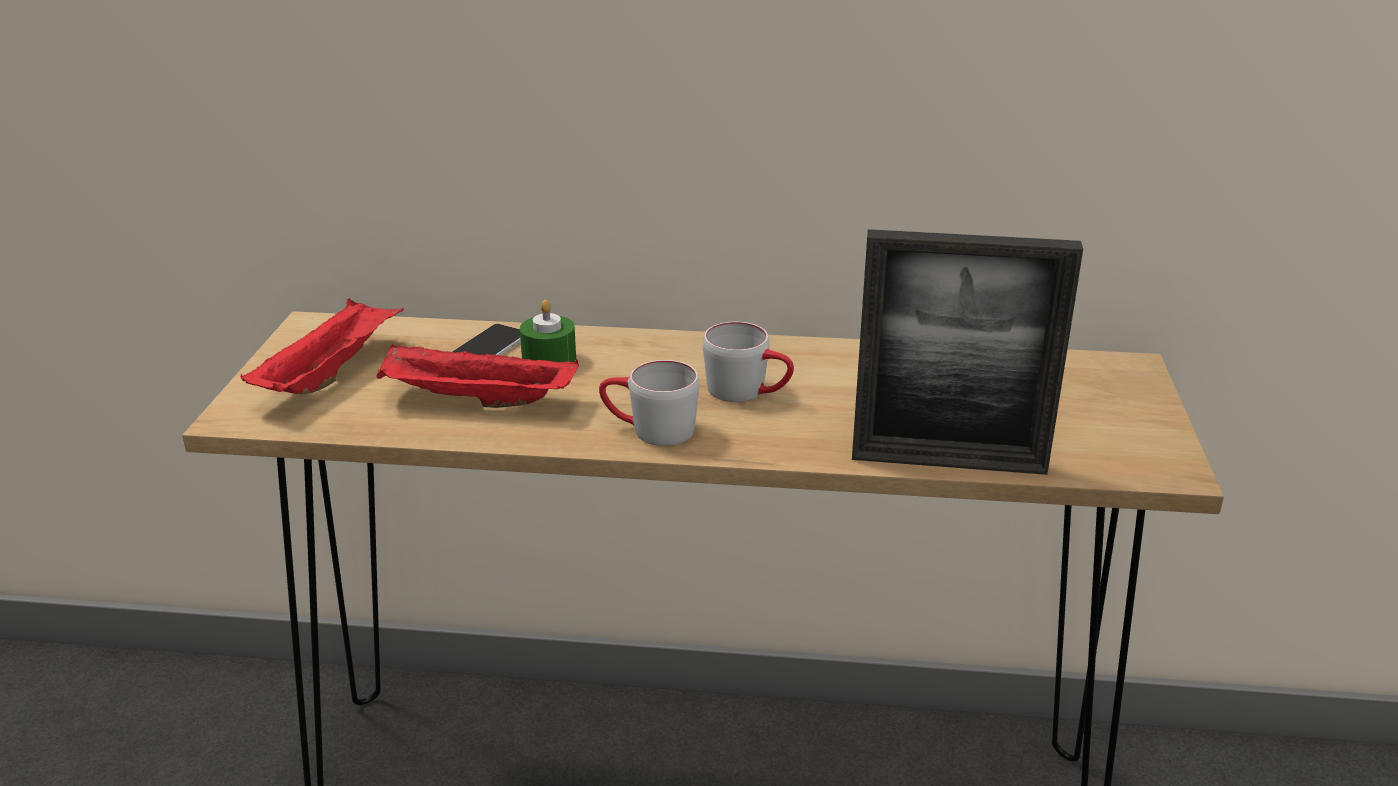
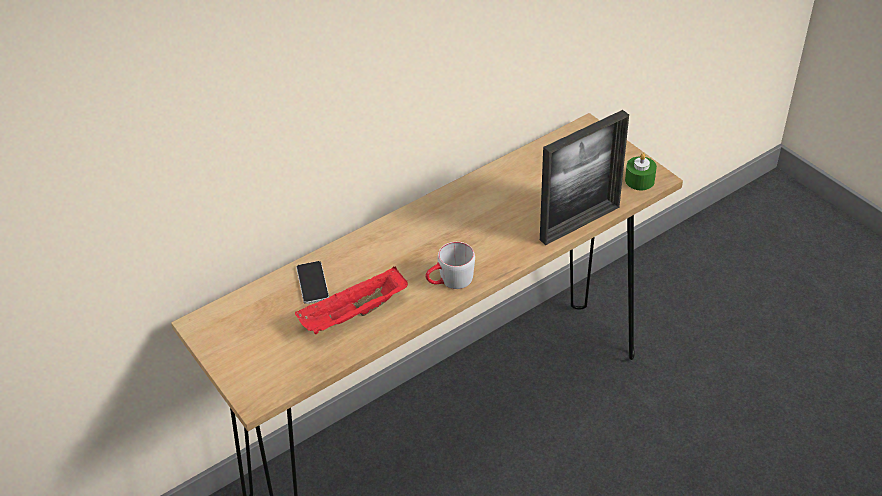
camera: 40 degrees left, 15 degrees up
red tray [241,298,404,395] -> none
green candle [520,300,576,362] -> green candle moved to [625,153,657,190]
grey mug [703,322,794,402] -> none

